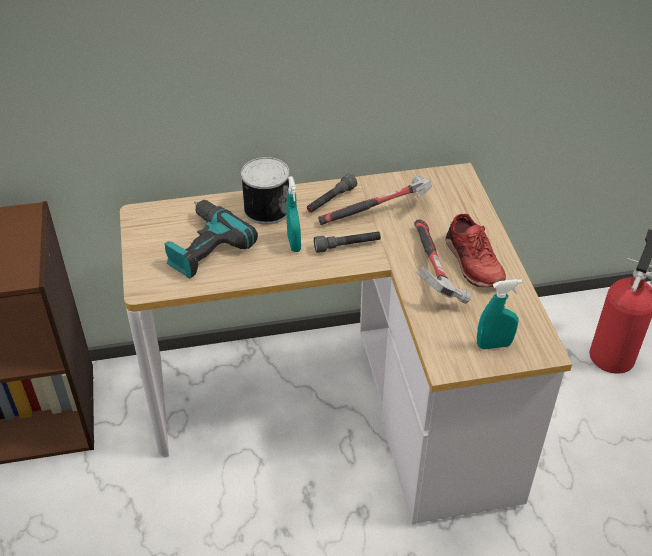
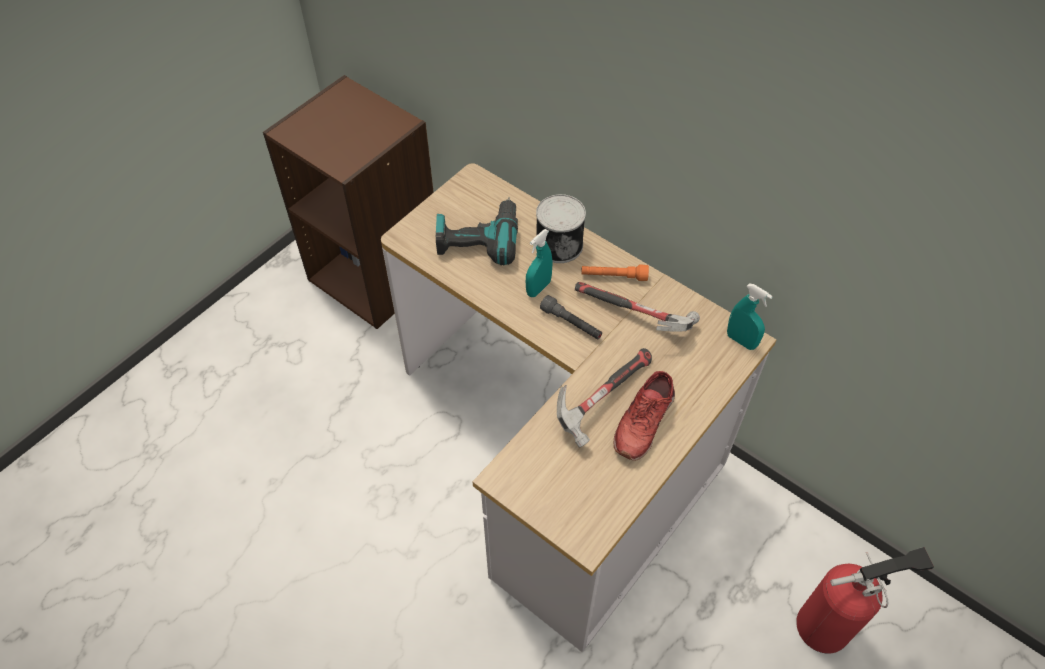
camera: 50 degrees right, 10 degrees up
grey flashlight [307,174,357,213] -> orange flashlight [581,264,649,281]
turquoise spray bottle [477,279,522,349] -> turquoise spray bottle moved to [727,283,773,350]

